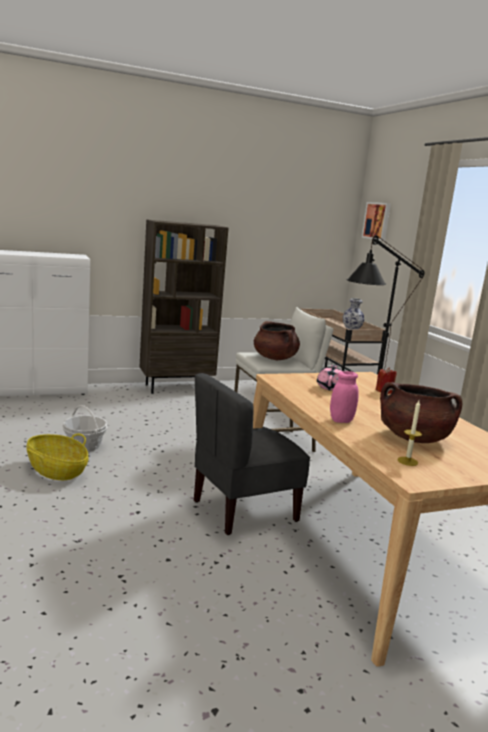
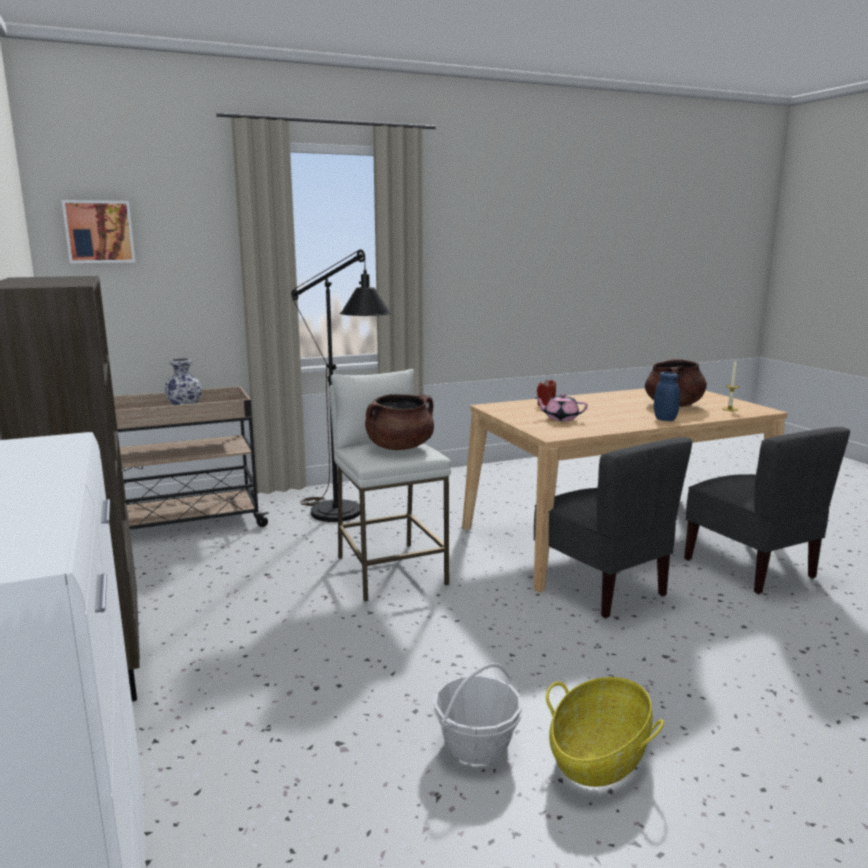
camera: 90 degrees left, 0 degrees up
pink jar [330,371,359,423] -> blue jar [654,372,680,421]
none -> grey chair [684,427,850,594]

